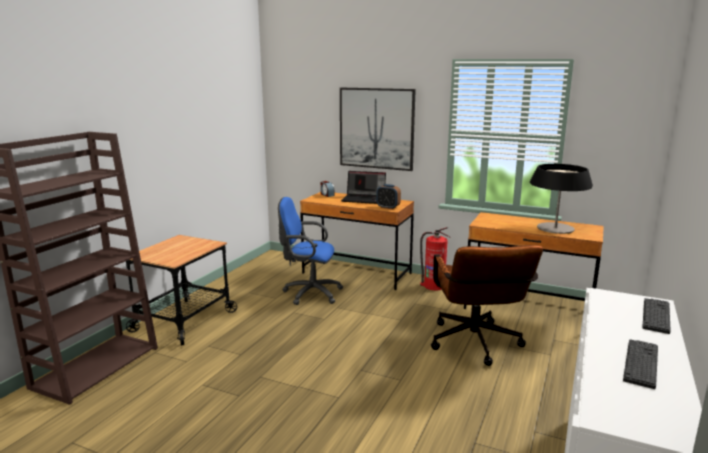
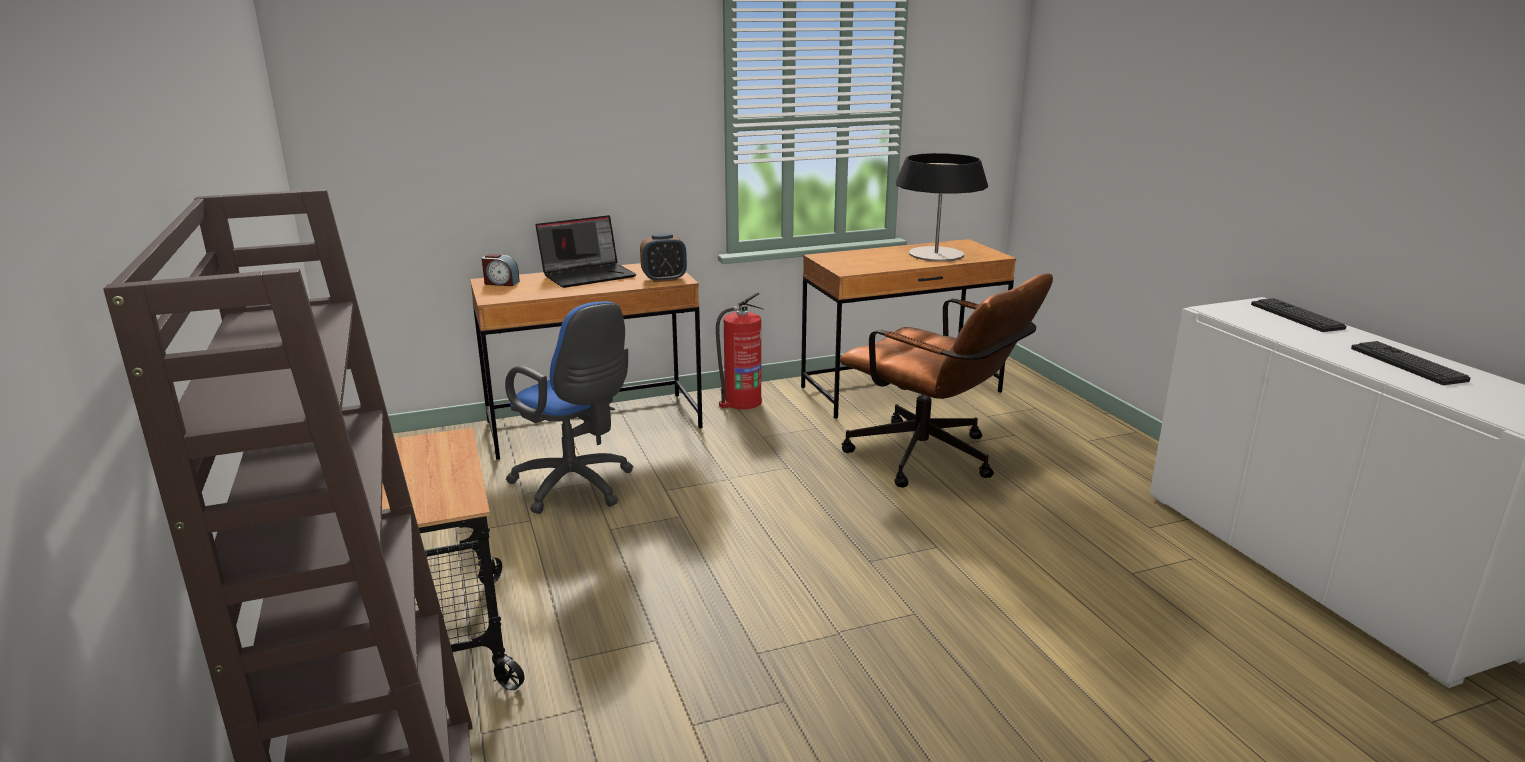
camera: 45 degrees left, 5 degrees up
blue office chair [278,197,343,305] -> blue office chair turned 105 degrees counterclockwise [505,301,633,514]
picture [340,88,416,171] -> none

